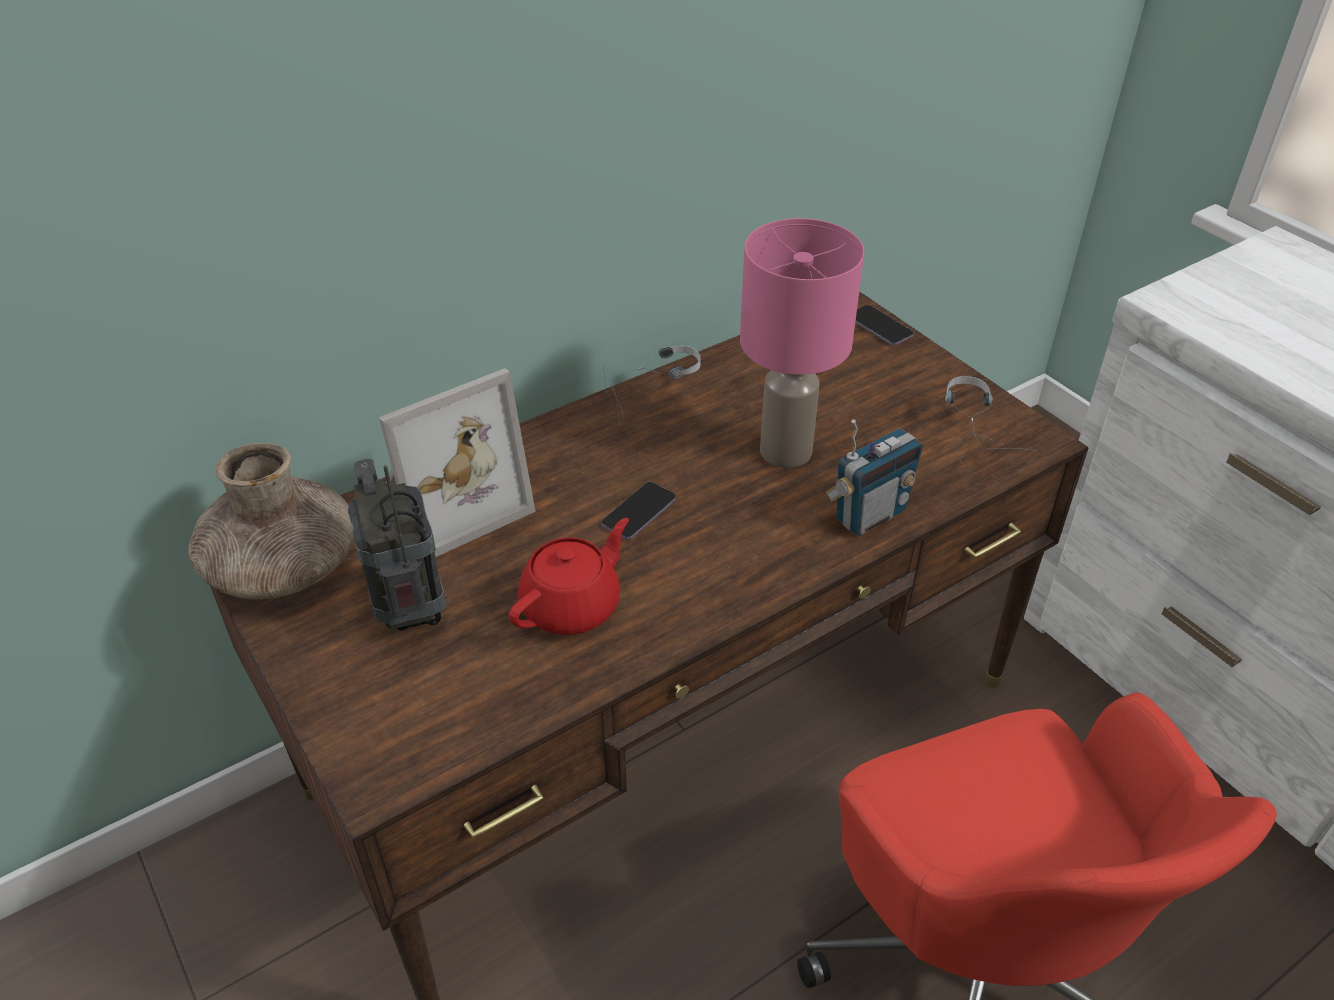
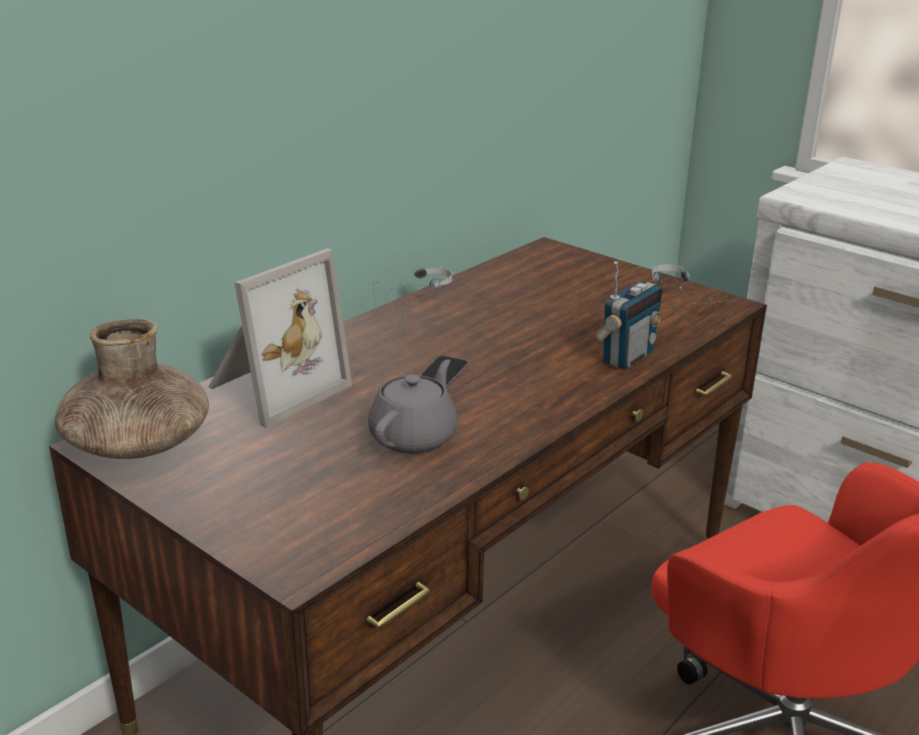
camera: 15 degrees left, 15 degrees down
radio [348,459,446,631] -> none
red teapot [508,518,629,635] -> grey teapot [368,359,458,454]
pink table lamp [740,218,864,468] -> none
phone [855,305,914,346] -> none

